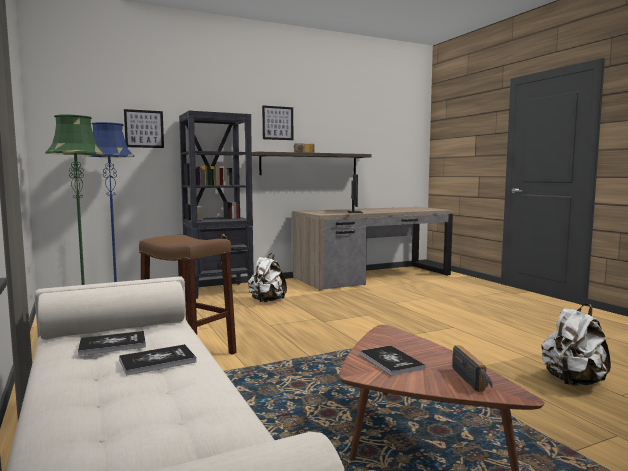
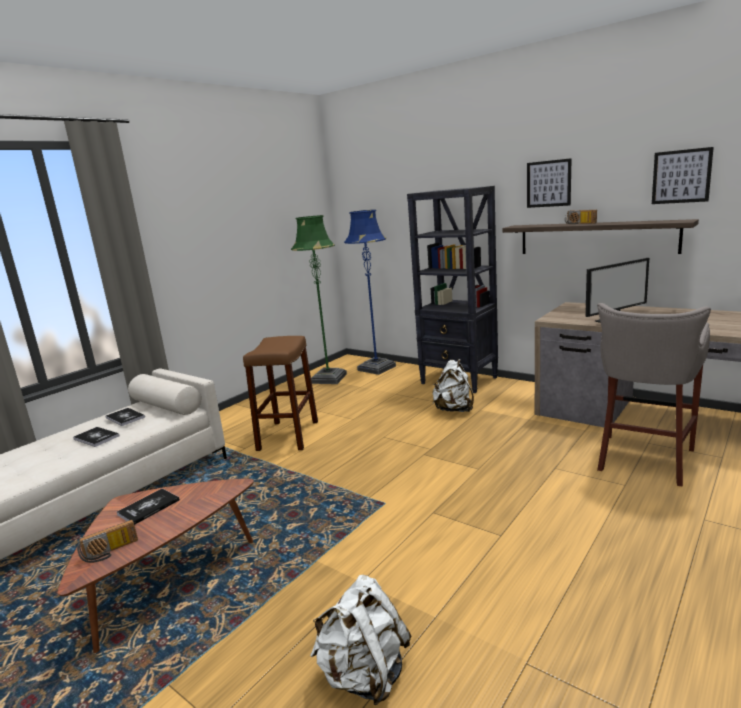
camera: 65 degrees right, 10 degrees up
picture [124,109,164,148] -> picture moved to [652,147,714,204]
none -> grey stool [597,303,711,487]

